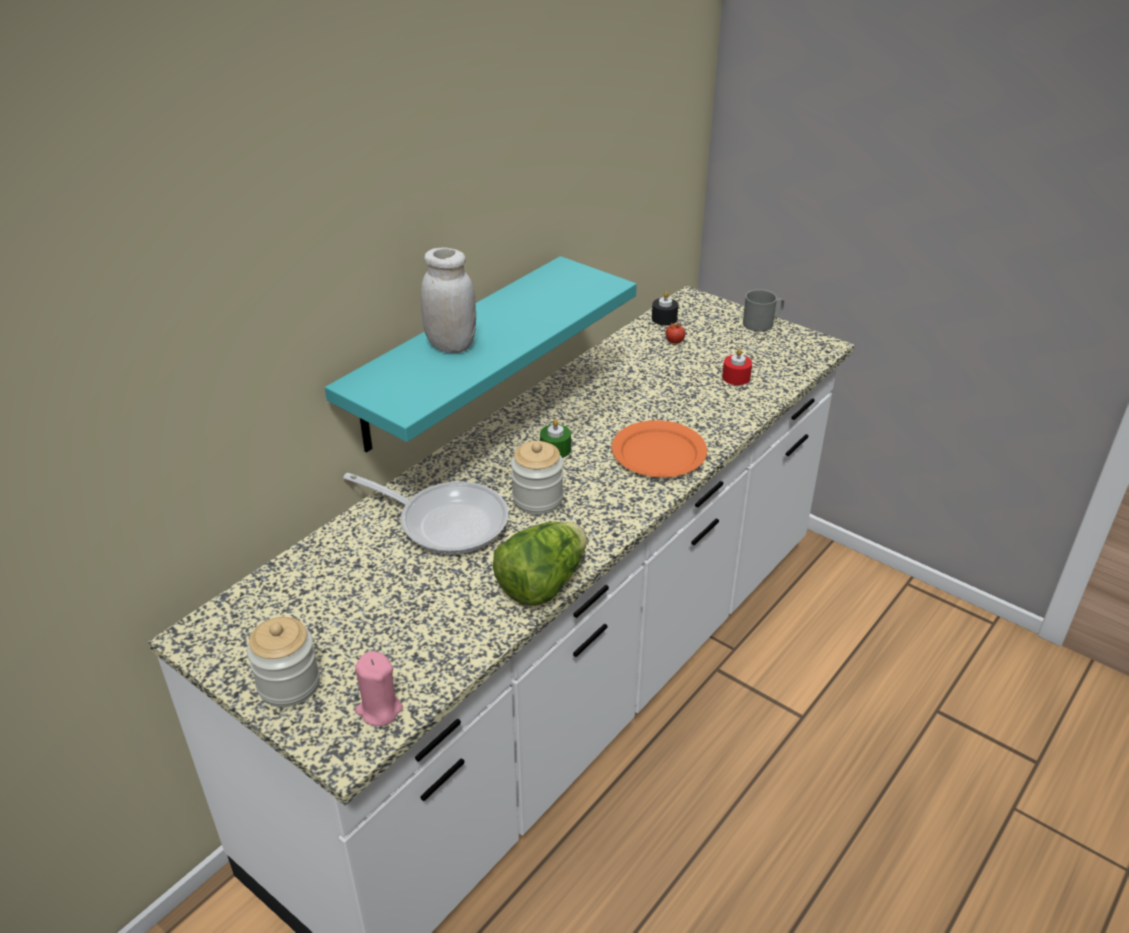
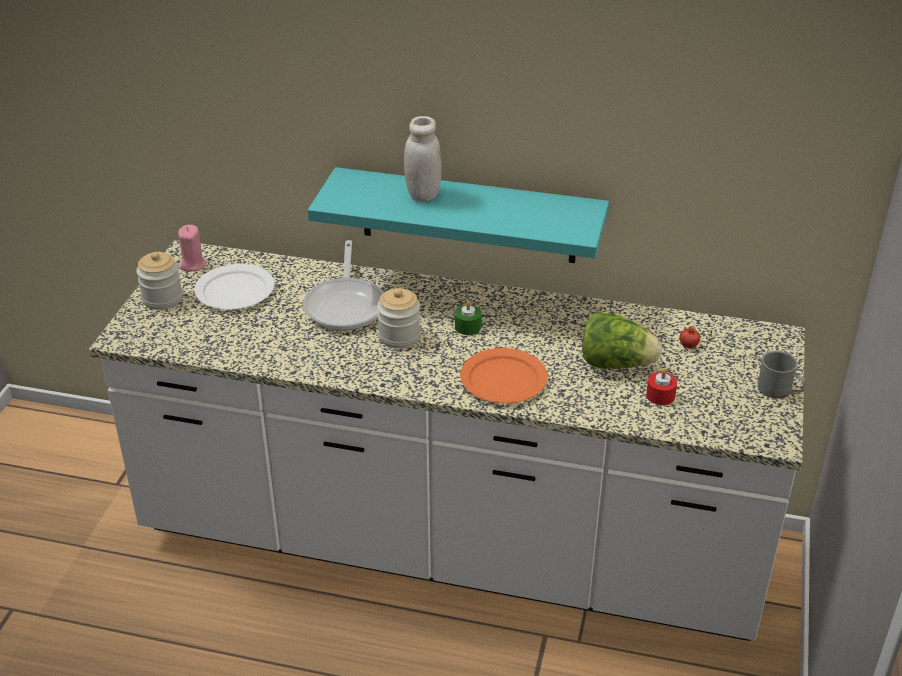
camera: 65 degrees right, 0 degrees up
pink candle [355,651,403,726] -> pink candle moved to [178,225,206,271]
lettuce [493,521,587,606] -> lettuce moved to [582,312,662,369]
black candle [652,291,678,325] -> none
none -> white plate [194,264,274,310]

